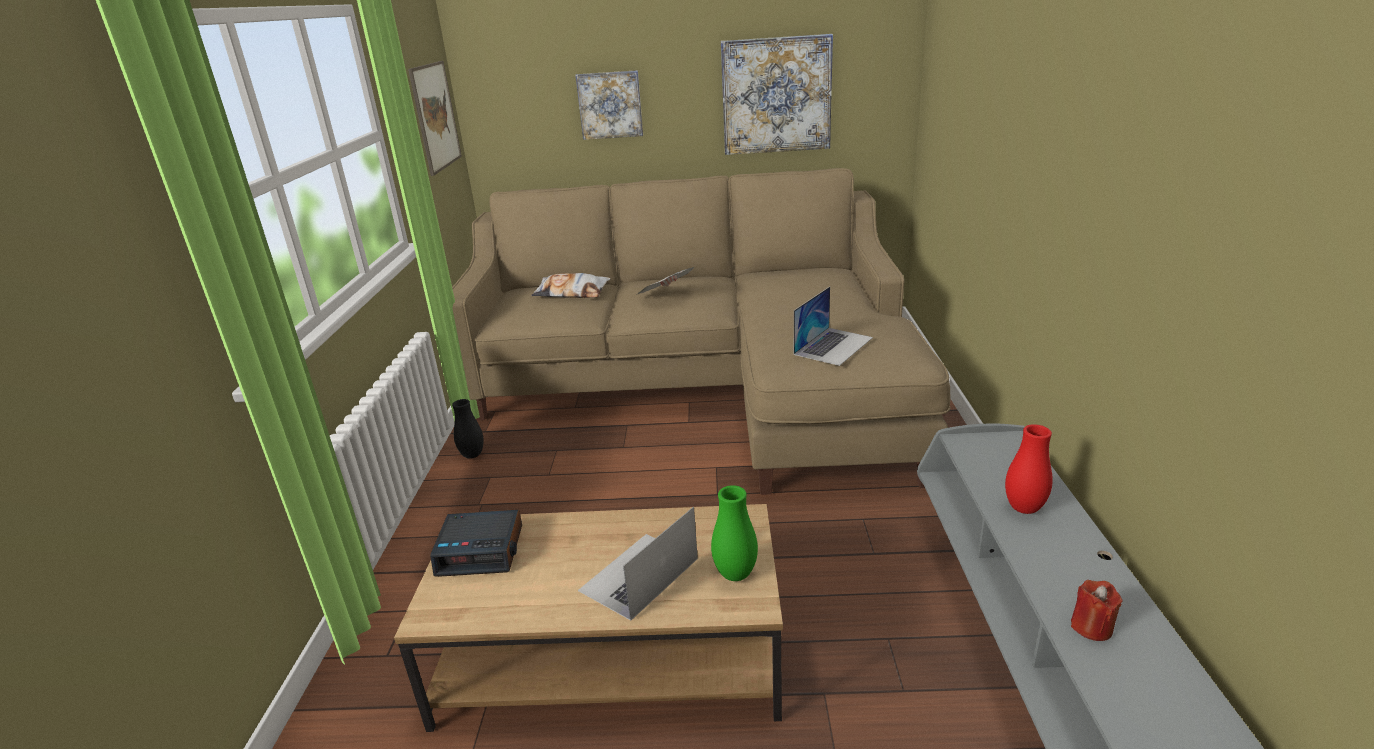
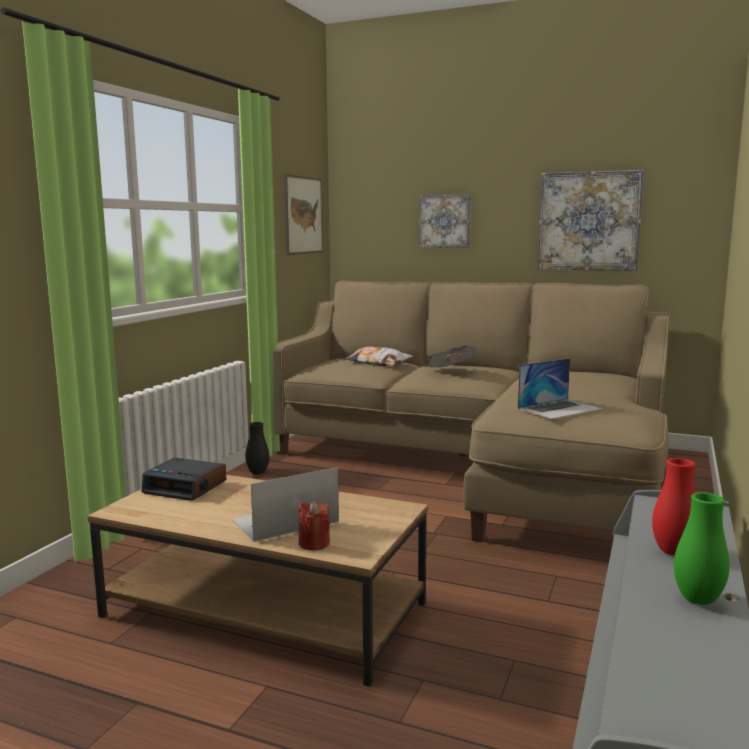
camera: 20 degrees right, 15 degrees down
green vase [711,485,758,581] -> green vase moved to [674,492,730,605]
red candle [1071,580,1123,641] -> red candle moved to [299,501,330,550]

